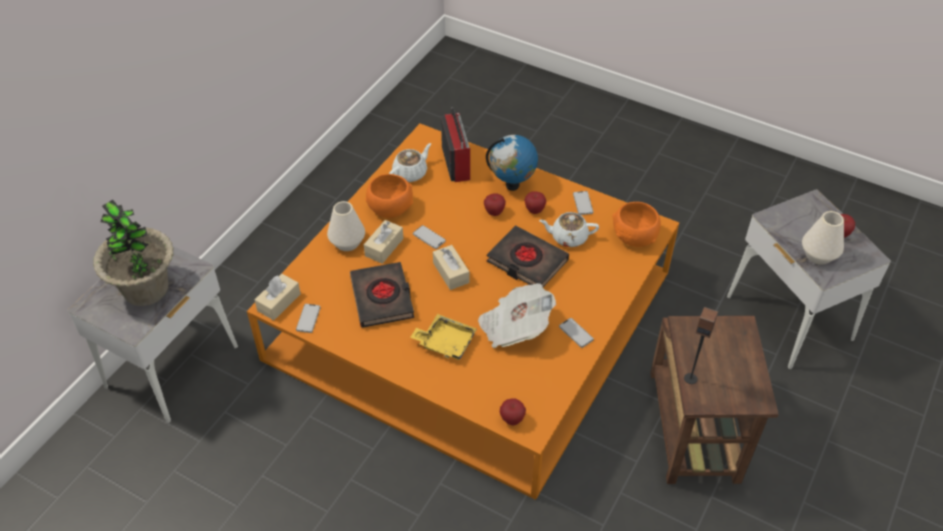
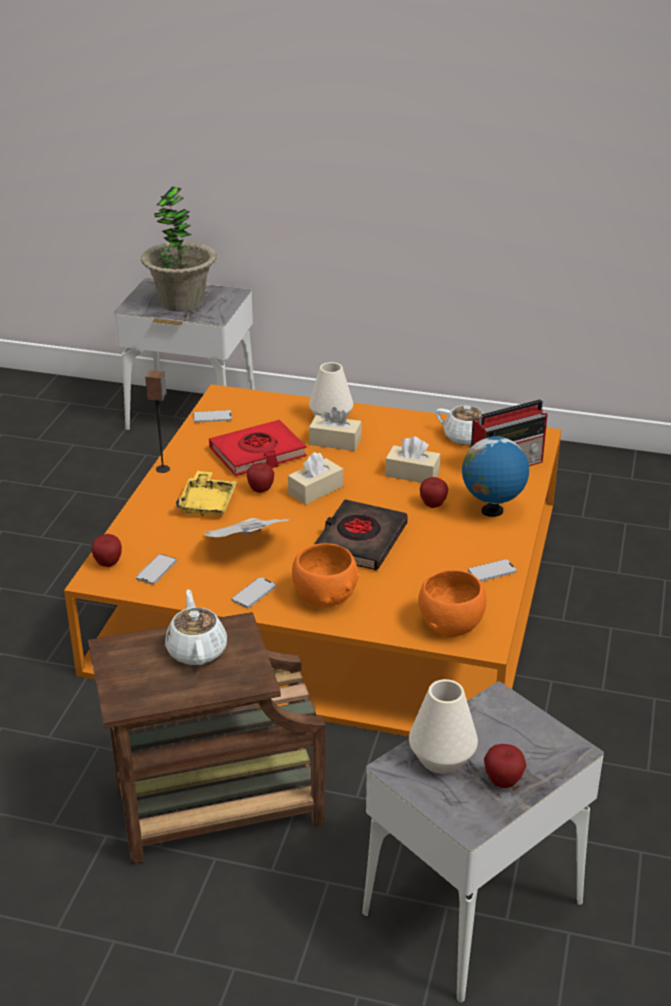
camera: 75 degrees right, 15 degrees down
beige tissue box [255,274,301,320] -> beige tissue box moved to [385,436,440,483]
black book [350,262,414,328] -> red book [209,420,307,476]
orange bowl [366,174,413,218] -> orange bowl moved to [292,543,360,607]
phone [413,225,446,249] -> phone moved to [136,554,177,585]
apple [524,191,546,214] -> apple moved to [247,463,274,493]
white teapot [539,212,599,247] -> white teapot moved to [165,589,227,665]
speaker [684,307,718,384] -> speaker moved to [145,370,170,473]

